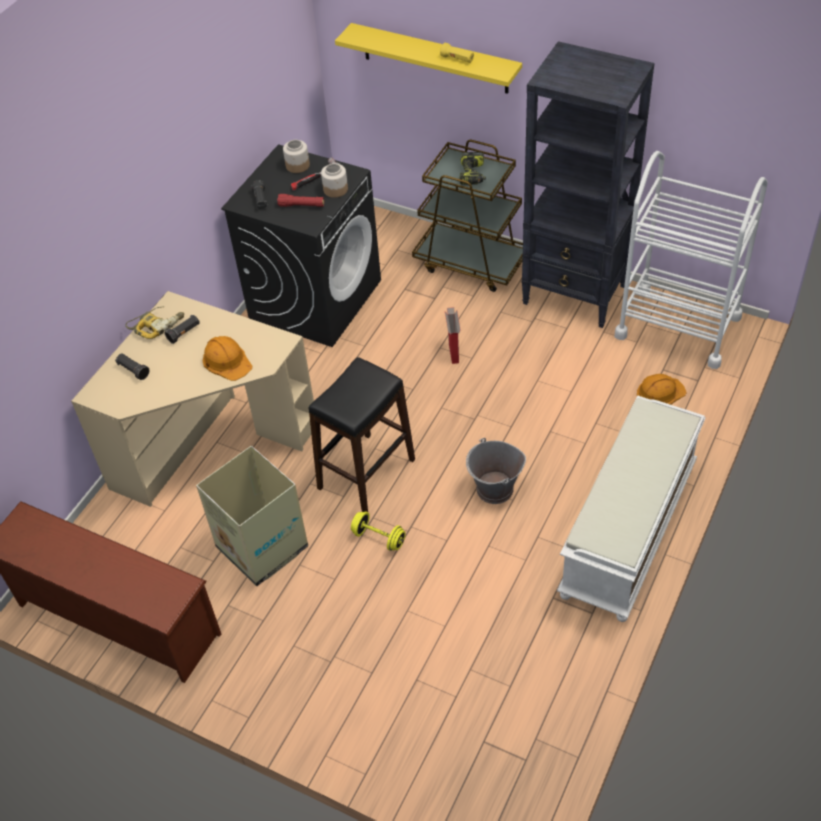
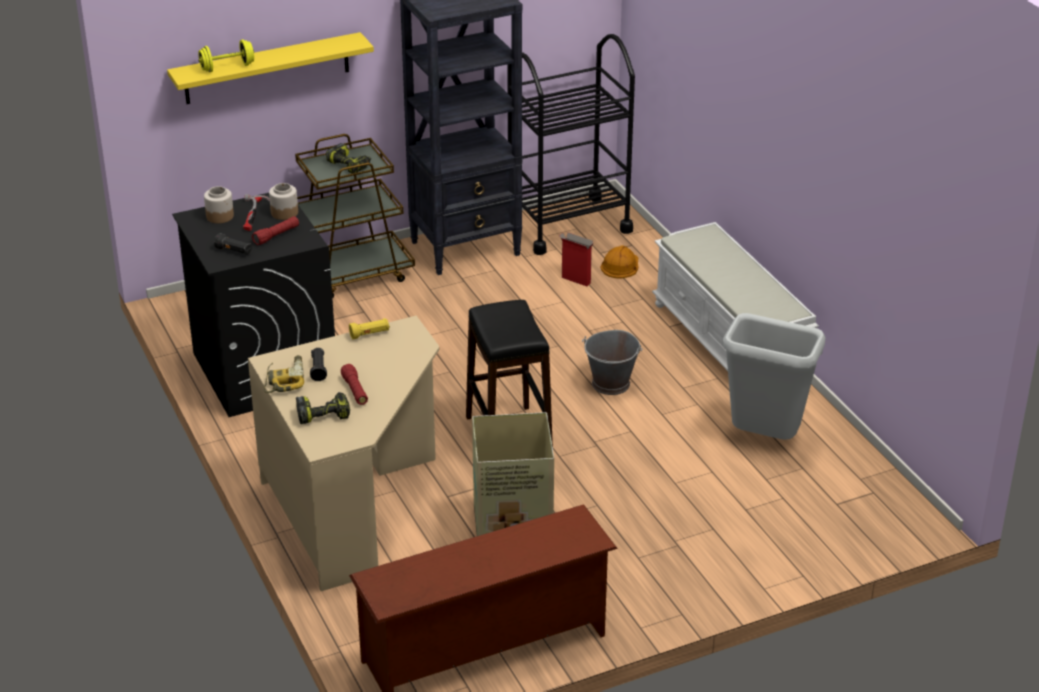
camera: 55 degrees left, 15 degrees down
black flashlight [115,353,149,380] -> power drill [296,392,350,424]
orange hard hat [203,336,252,381] -> none
yellow dumbbell [351,511,406,551] -> yellow dumbbell moved to [198,40,254,72]
yellow flashlight [440,43,474,63] -> yellow flashlight moved to [349,318,390,339]
cardboard box [445,307,461,364] -> cardboard box moved to [559,232,594,286]
white cart [615,151,768,369] -> black cart [507,34,635,255]
none -> red flashlight [341,364,368,405]
none -> grey trash can [722,313,826,440]

